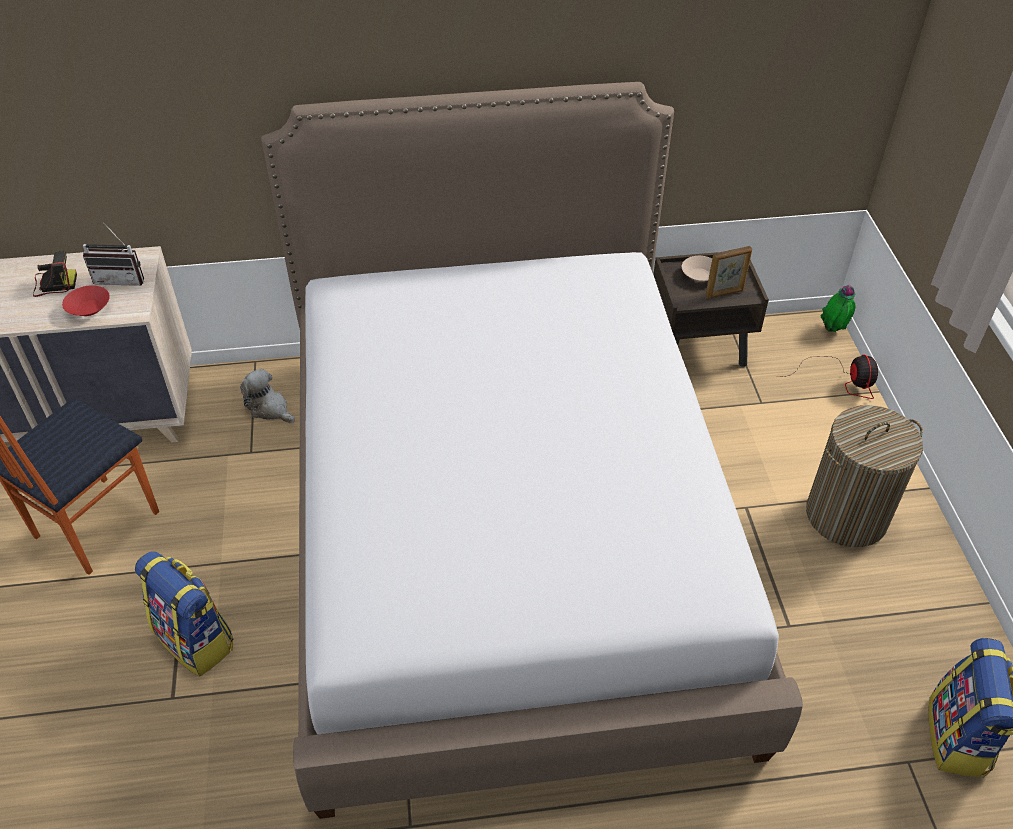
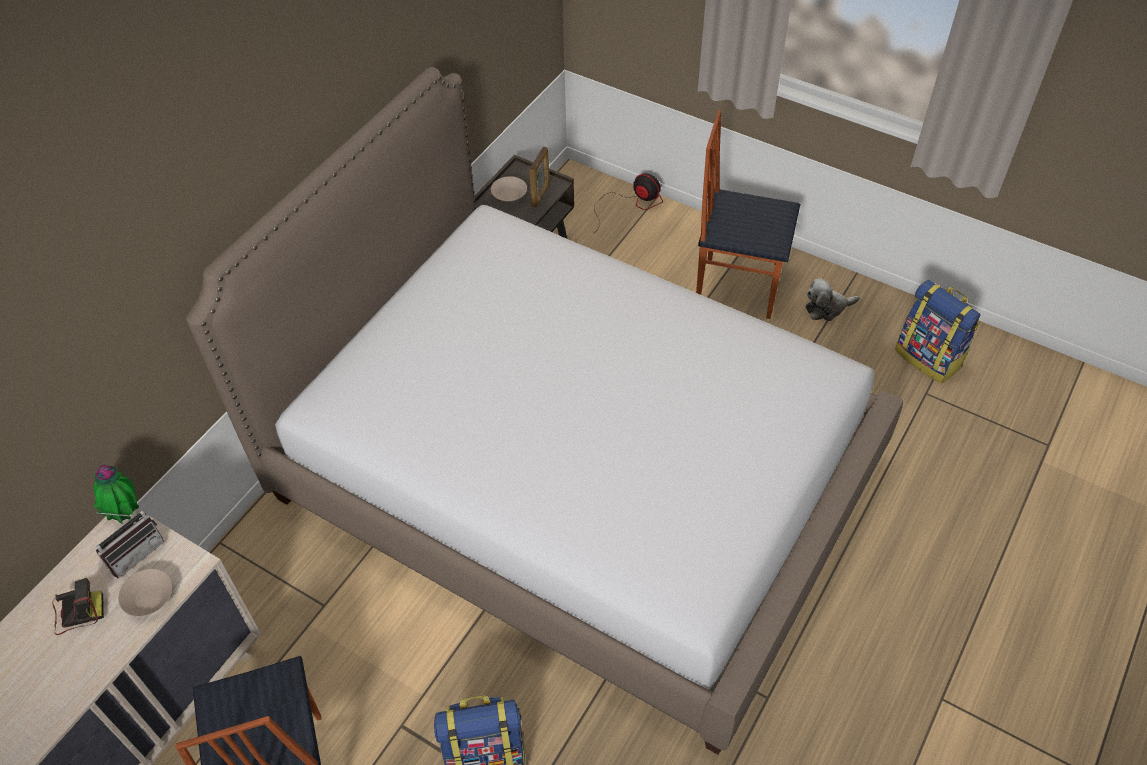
camera: 50 degrees left, 5 degrees up
camera [33,251,77,297] -> camera turned 45 degrees clockwise [52,578,104,635]
red bowl [62,285,110,316] -> beige bowl [118,569,172,616]
plush toy [240,369,295,423] -> plush toy moved to [806,278,860,321]
laundry basket [806,405,923,547] -> chair [696,110,800,319]
potted plant [821,285,855,332] -> potted plant moved to [94,465,139,524]

